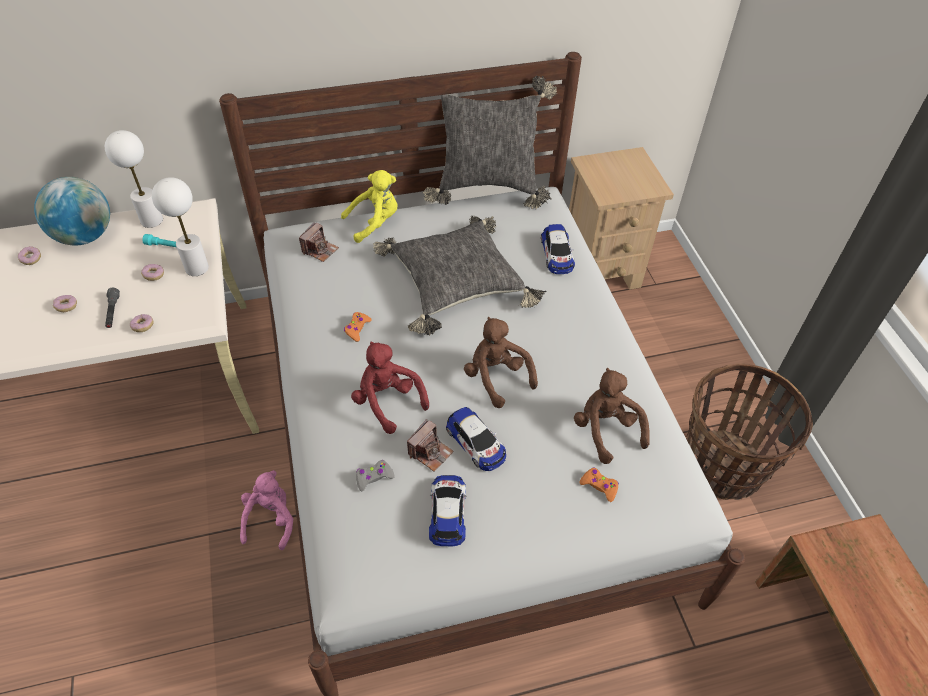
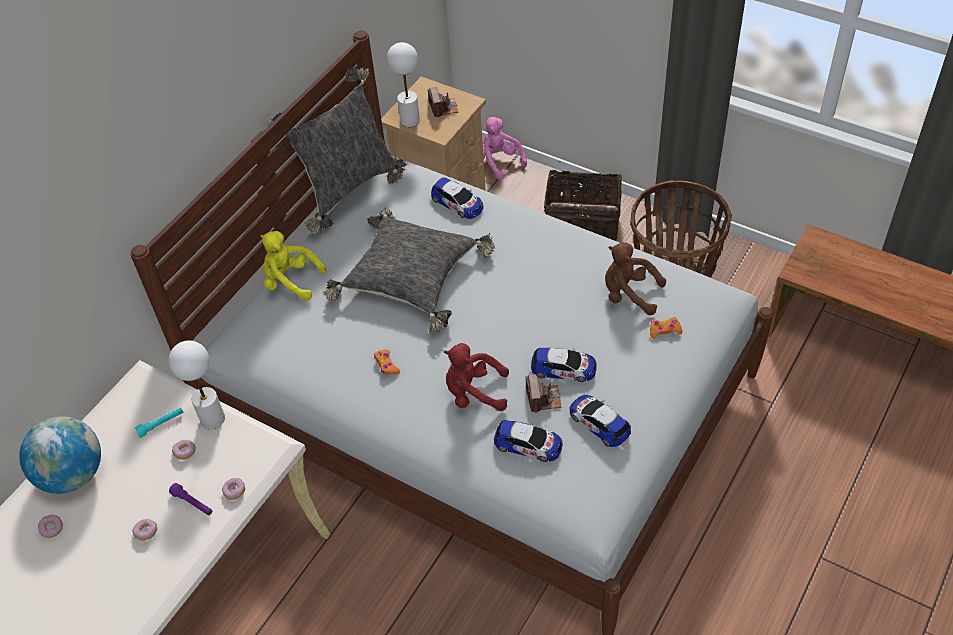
camera: 40 degrees left, 0 degrees up
white table lamp [105,130,163,228] -> white table lamp moved to [387,42,420,127]
grey flashlight [105,288,120,328] -> purple flashlight [169,483,212,515]
pink plush toy [240,470,293,550] -> pink plush toy moved to [483,117,527,180]
camera [299,222,339,262] -> camera moved to [428,87,458,118]
yellow plush toy [341,170,398,243] -> yellow plush toy turned 90 degrees counterclockwise [261,231,327,301]
grey game controller [356,460,395,492] -> toy car [494,420,563,462]
brown plush toy [464,317,538,408] -> none
none -> basket [544,161,622,241]

